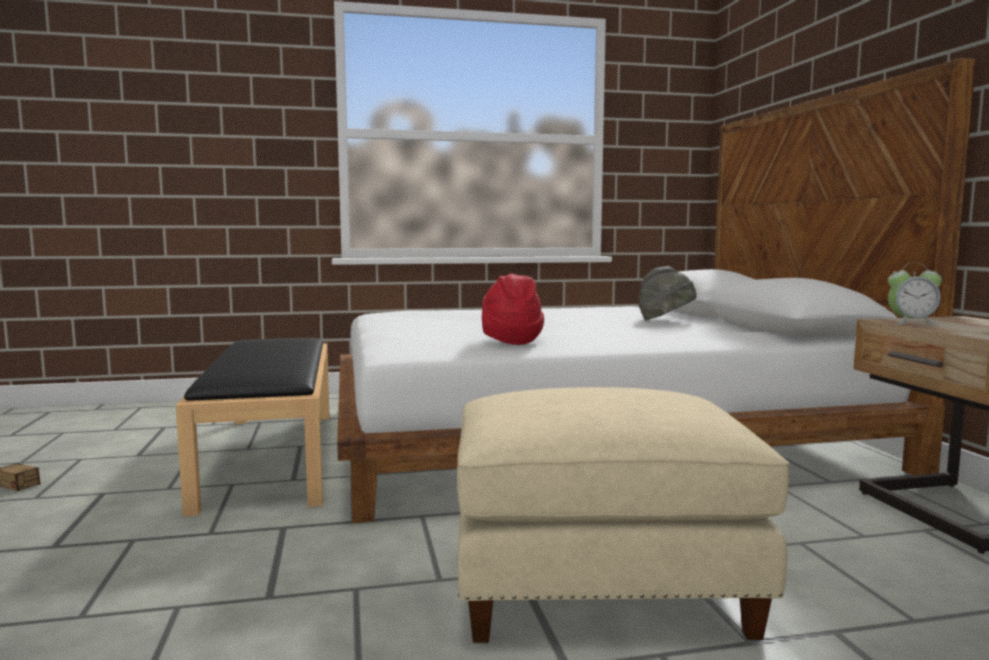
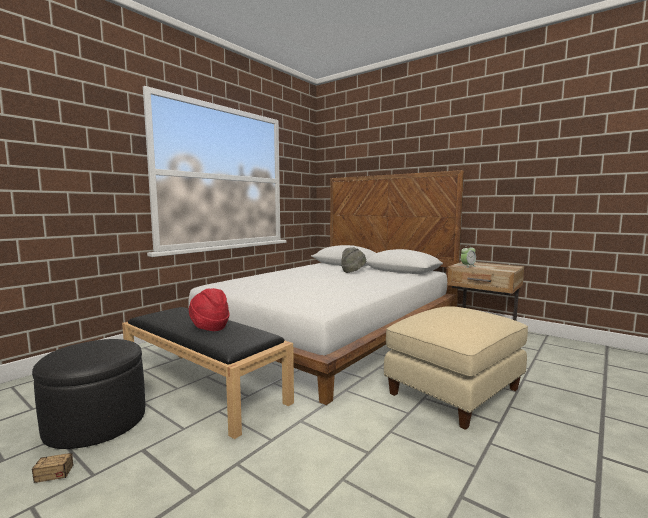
camera: 40 degrees left, 0 degrees up
red hat [482,273,544,345] -> red hat moved to [188,288,229,331]
none -> black ottoman [32,339,145,449]

